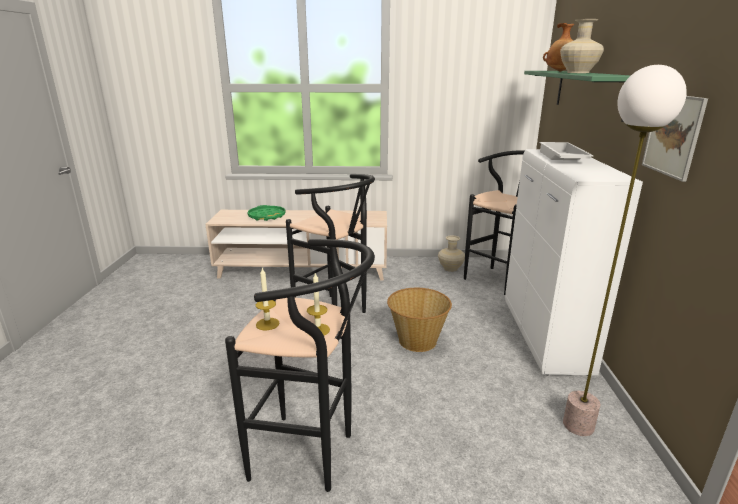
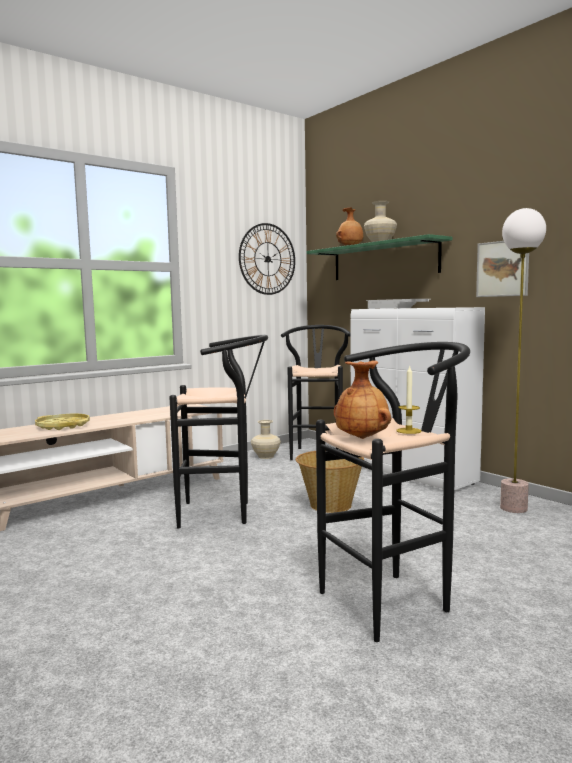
camera: 40 degrees left, 15 degrees down
green tray [247,205,286,221] -> yellow tray [35,414,90,430]
candle [256,268,280,330] -> brown vase [334,361,391,439]
none -> wall clock [239,223,295,295]

